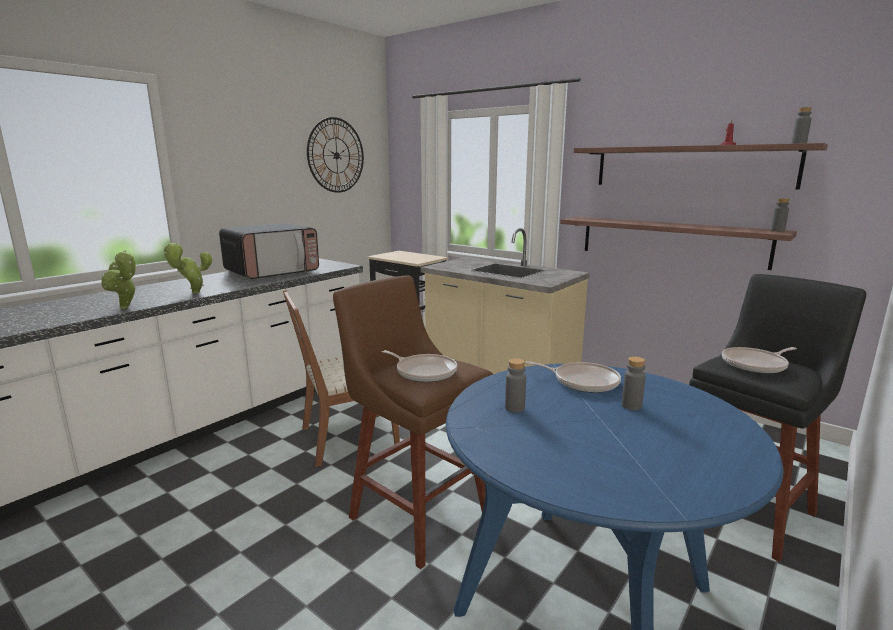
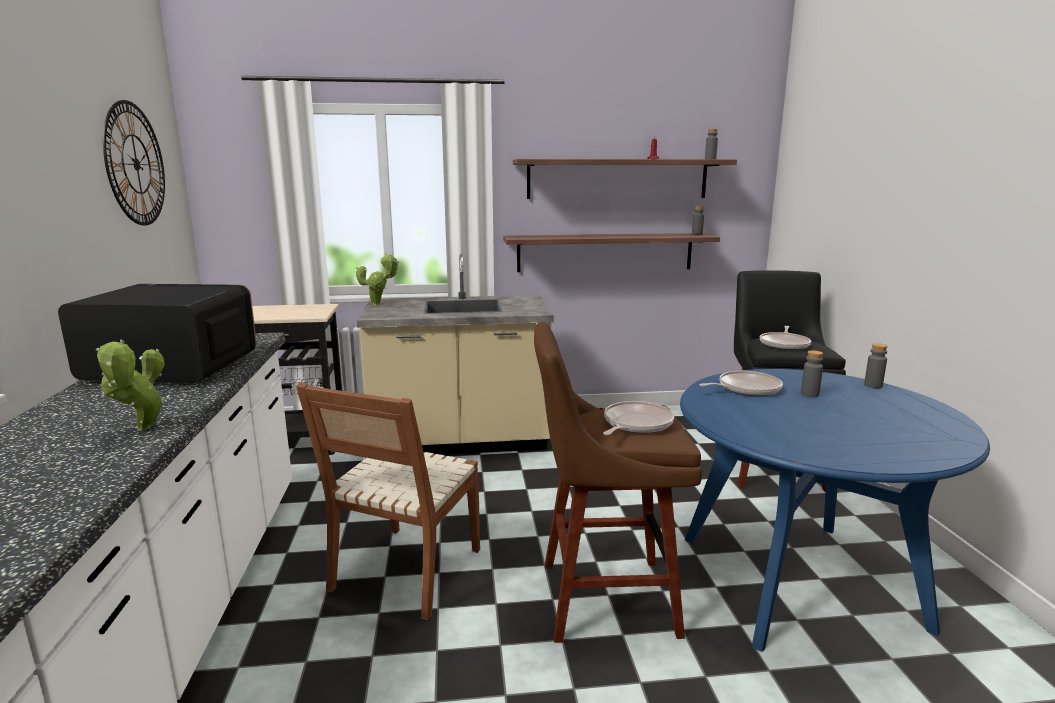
camera: 45 degrees left, 0 degrees up
potted plant [101,250,137,309] -> potted plant moved to [356,254,399,306]
microwave [219,223,319,279] -> microwave turned 90 degrees counterclockwise [58,284,257,384]
frying pan [381,350,457,382] -> frying pan turned 45 degrees counterclockwise [603,401,674,435]
grey bottle [505,358,526,413] -> grey bottle moved to [864,343,887,388]

